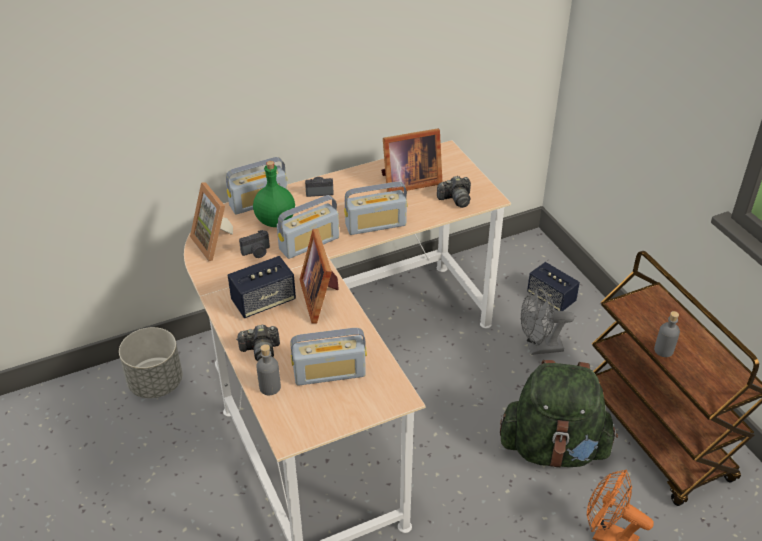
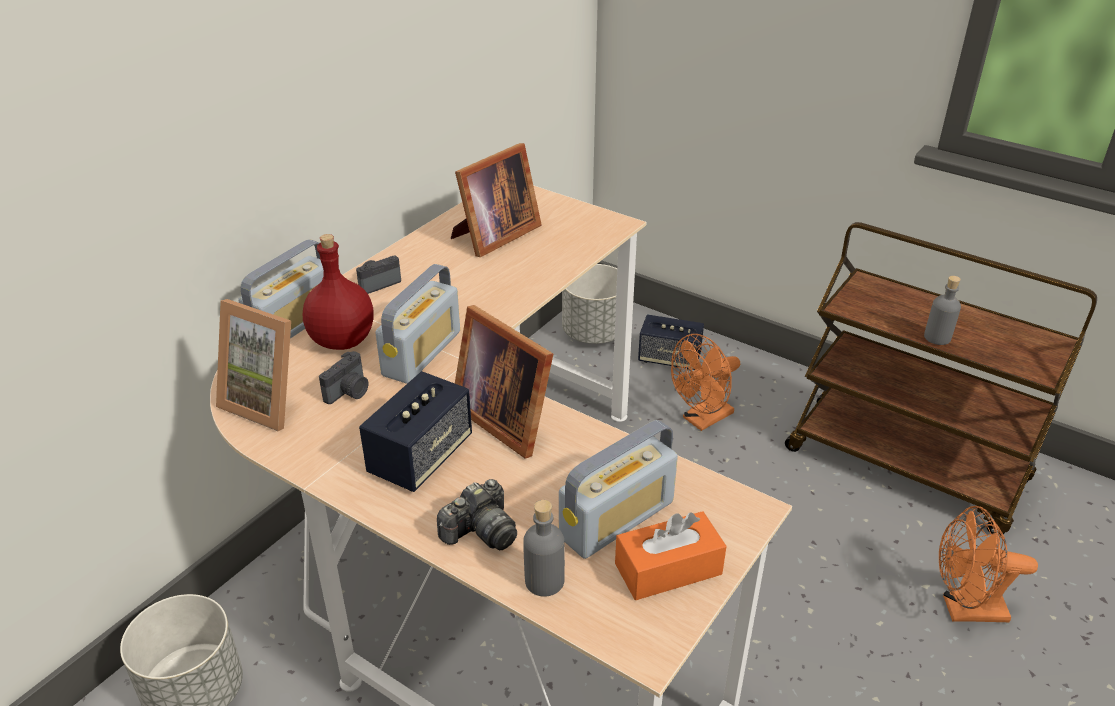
camera: 30 degrees left, 5 degrees down
green bottle [253,161,295,227] -> red bottle [303,234,373,350]
radio [344,182,408,235] -> none
camera [437,176,471,208] -> none
green backpack [500,360,618,468] -> none
grey fan [521,286,574,355] -> orange fan [671,334,740,431]
none -> grey planter [562,264,617,344]
none -> orange tissue box [615,511,727,600]

